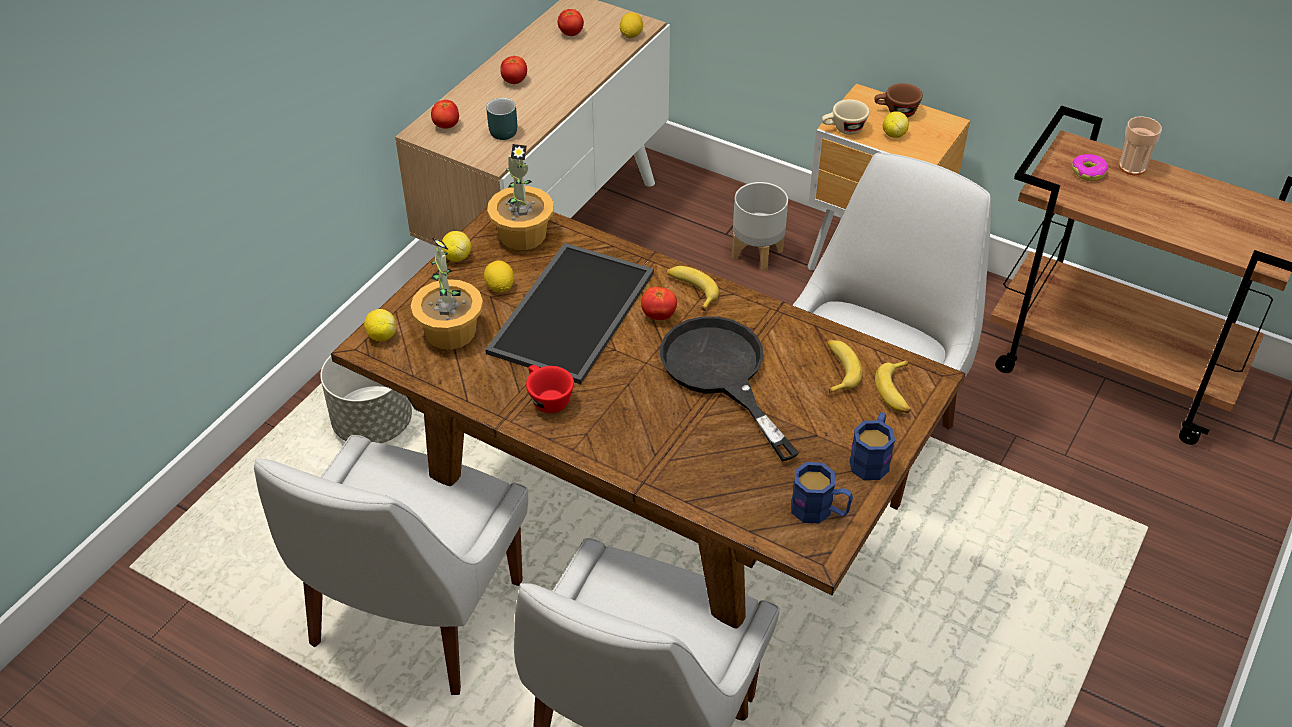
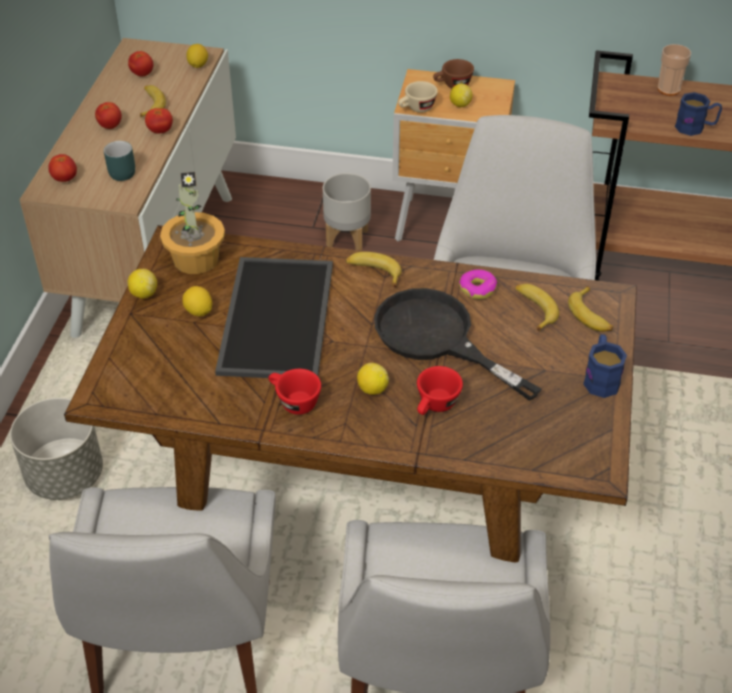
camera: 20 degrees left, 0 degrees up
lemon [364,309,396,341] -> lemon moved to [357,363,389,395]
potted plant [411,237,483,350] -> none
tomato [641,287,677,320] -> tomato moved to [145,108,173,134]
blue mug [791,462,853,524] -> blue mug moved to [675,92,722,136]
donut [1072,154,1108,181] -> donut moved to [459,269,497,299]
none -> banana [140,85,166,117]
none -> red cup [417,366,463,415]

